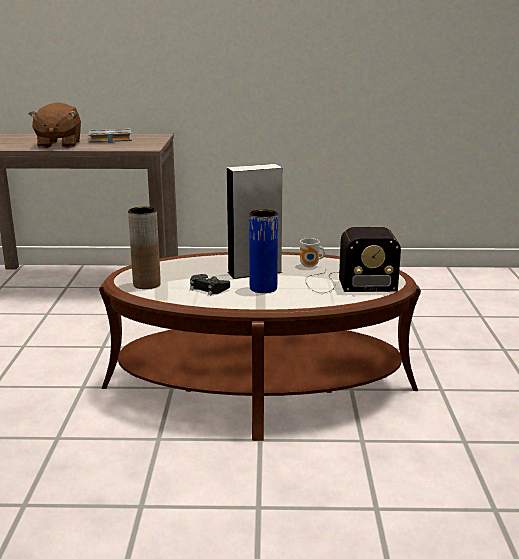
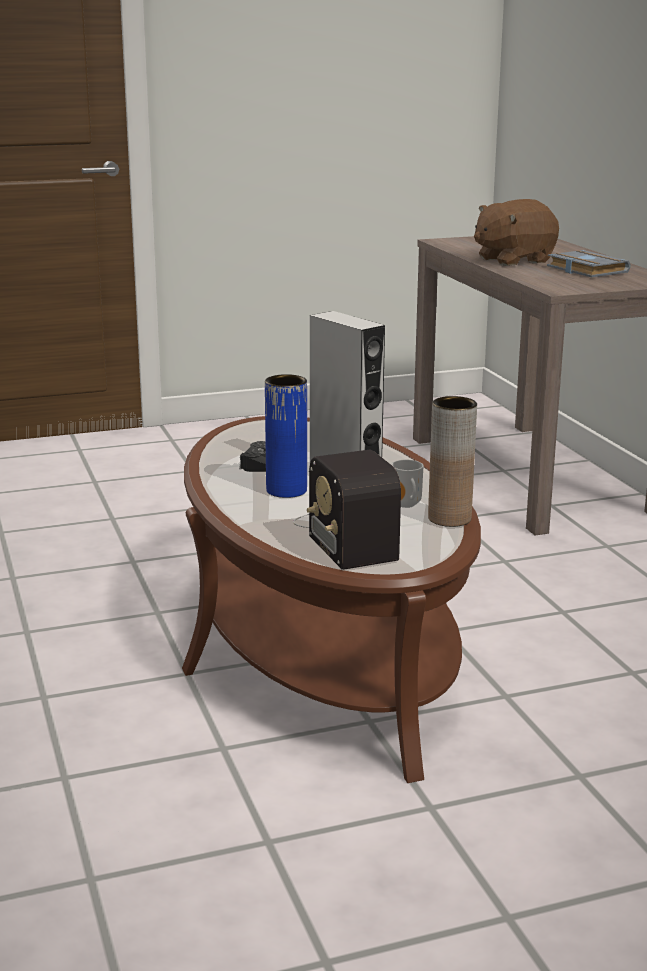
camera: 70 degrees right, 0 degrees up
brown vase [128,207,161,289] -> brown vase moved to [428,396,477,527]

